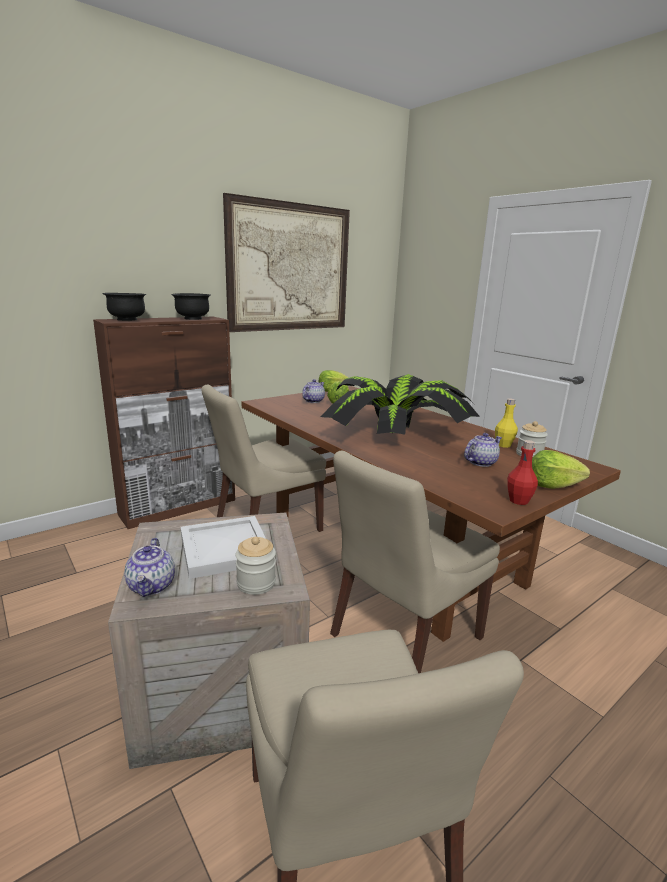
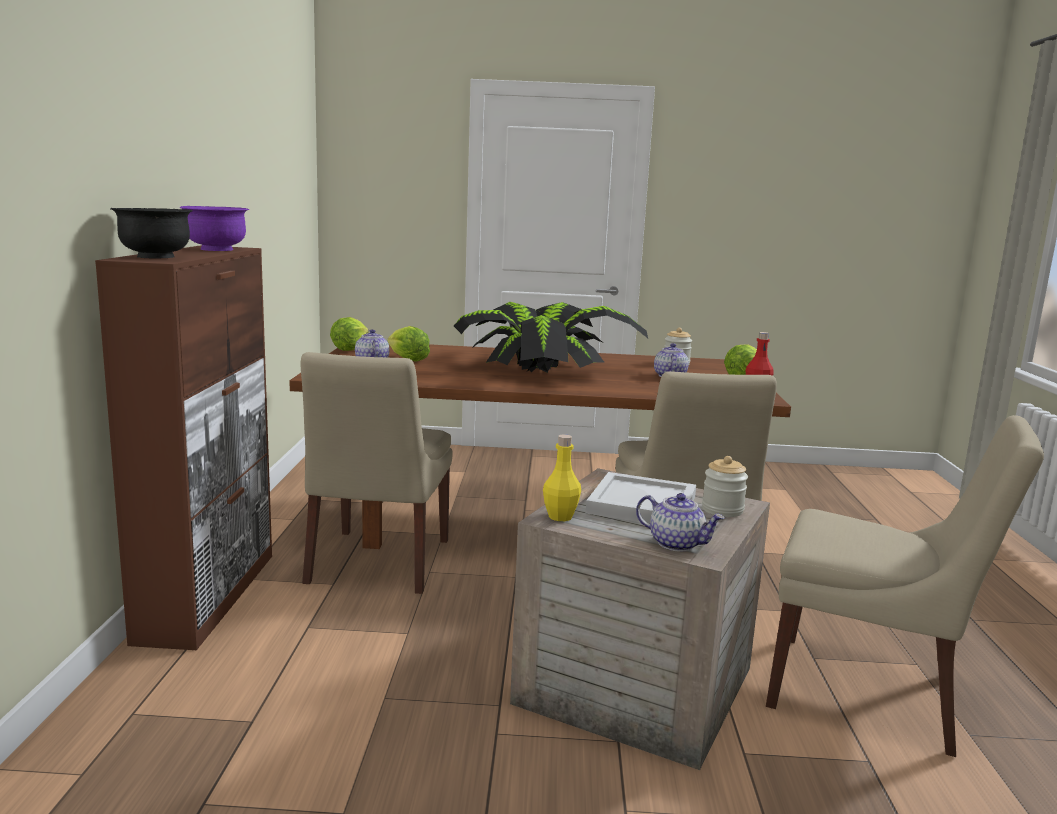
camera: 50 degrees left, 5 degrees down
black bowl [171,293,211,320] -> purple bowl [179,206,249,251]
picture [223,193,350,332] -> none
yellow bottle [495,398,518,448] -> yellow bottle moved to [543,435,581,521]

